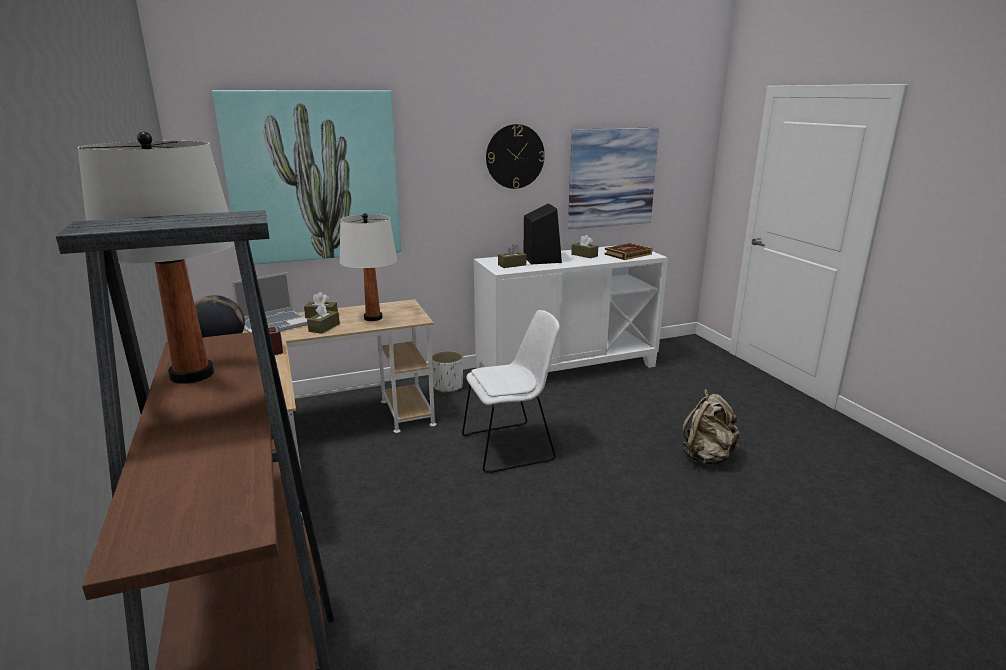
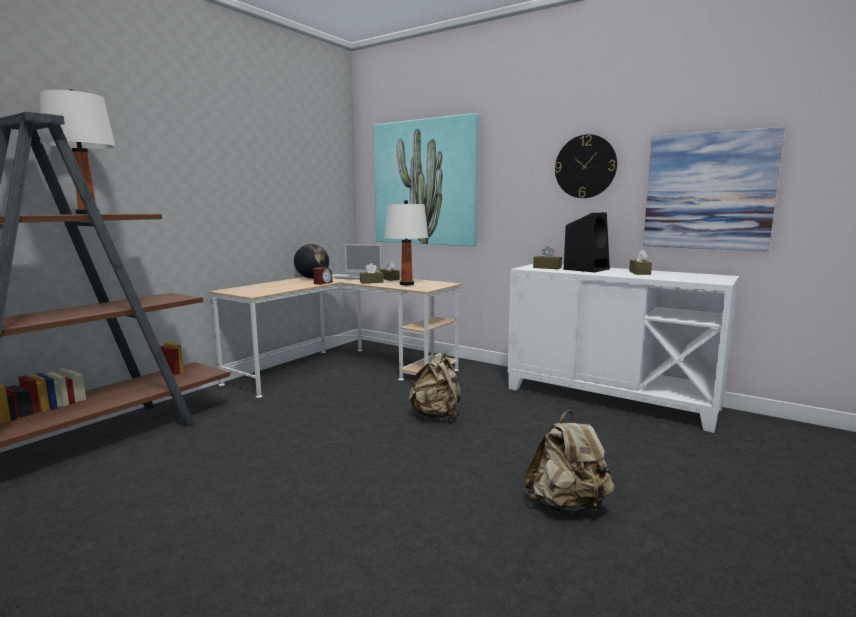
camera: 55 degrees right, 10 degrees down
white planter [432,351,463,393] -> none
white chair [462,310,560,474] -> beige backpack [409,353,462,421]
book [605,243,652,260] -> none

